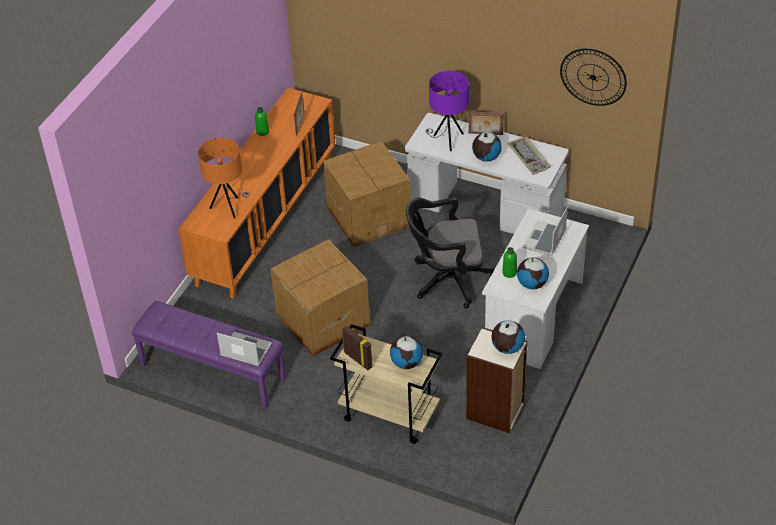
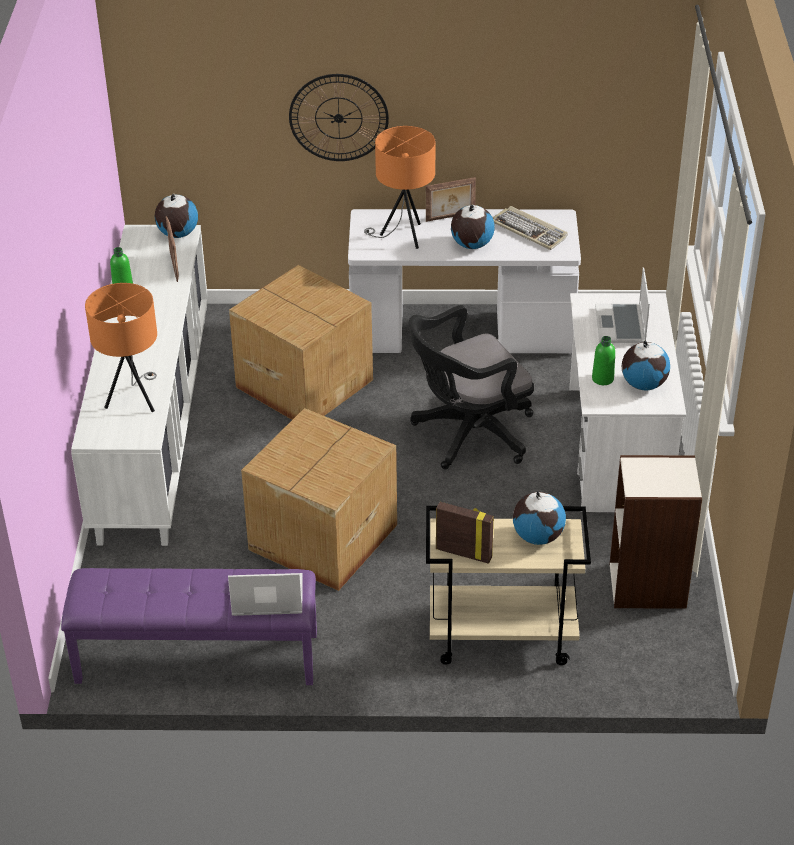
camera: 25 degrees left, 5 degrees down
orange cabinet [178,88,336,299] -> white cabinet [71,225,208,546]
purple table lamp [425,71,469,151] -> orange table lamp [364,126,436,249]
globe [492,320,525,354] -> globe moved to [155,194,198,238]
wall clock [560,48,627,106] -> wall clock moved to [289,74,389,161]

